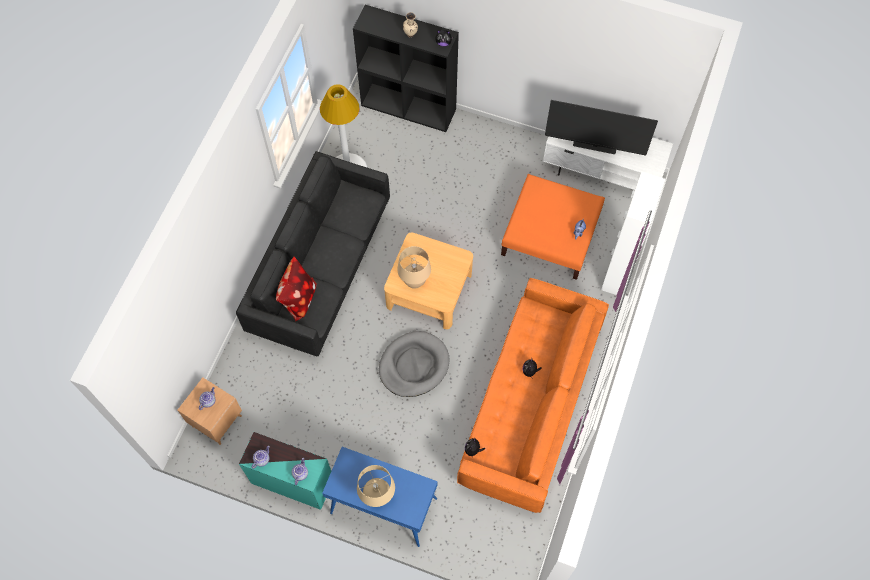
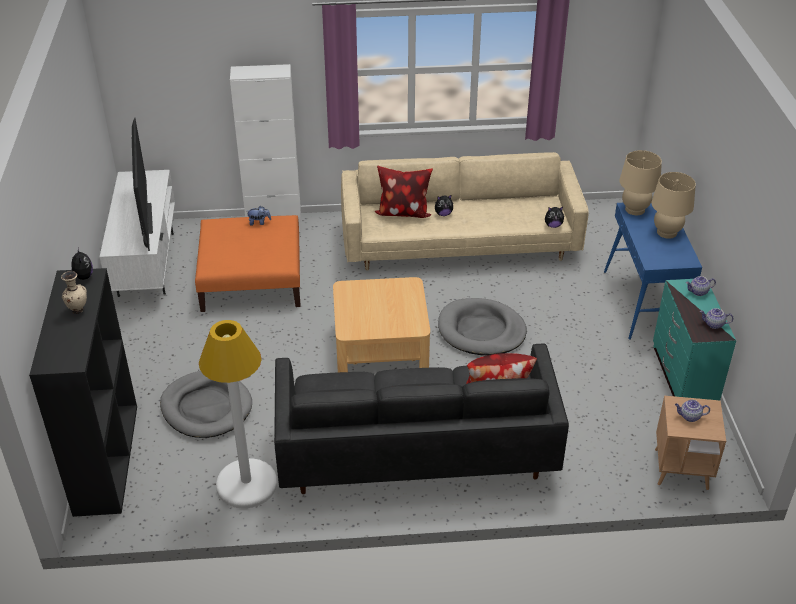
camera: 115 degrees left, 25 degrees down
beige table lamp [397,246,431,289] -> beige table lamp moved to [619,150,662,215]
orange sofa [457,278,609,513] -> beige sofa [341,152,589,270]
none -> grey dog bed [160,371,252,438]
none -> pillow [374,166,433,218]

